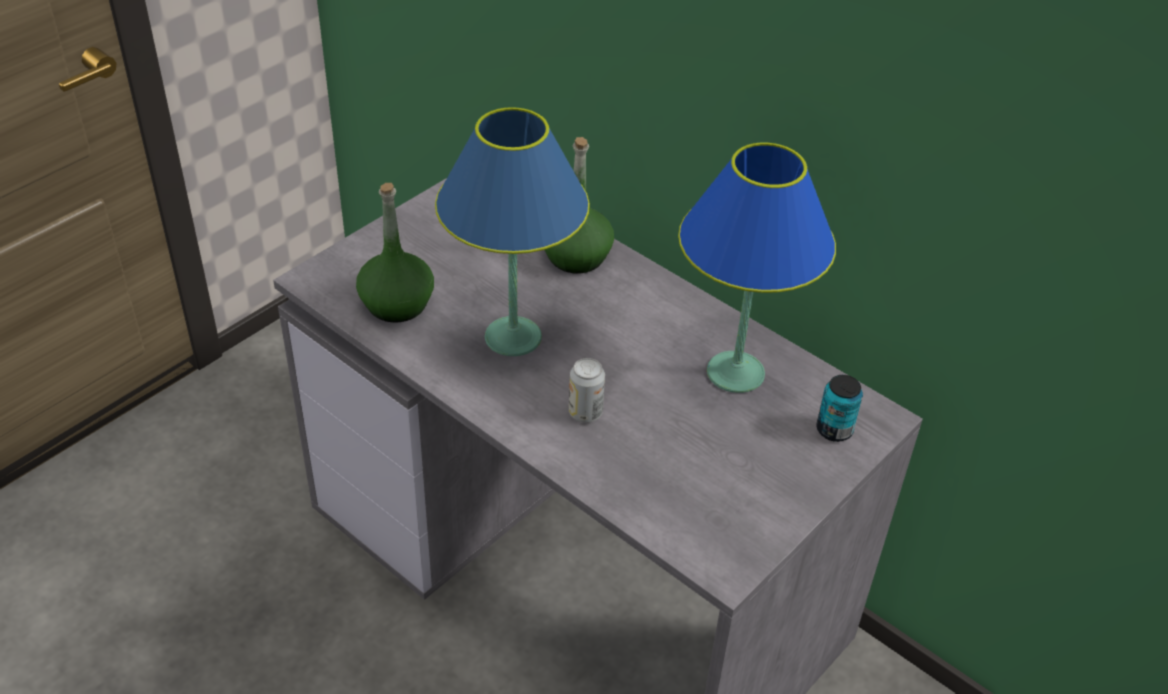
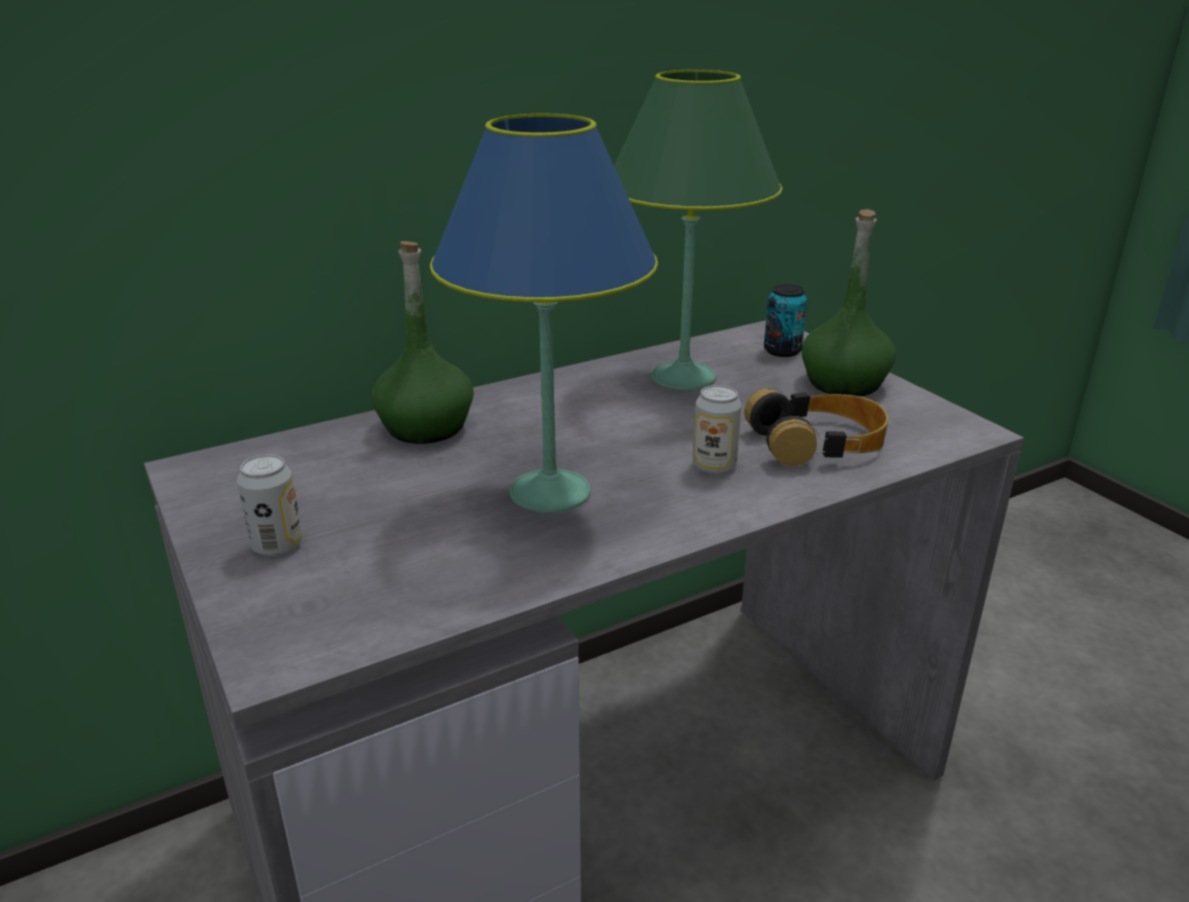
camera: 70 degrees left, 15 degrees down
green bottle [356,183,434,323] -> green bottle moved to [802,209,896,396]
blue table lamp [678,143,836,393] -> green table lamp [614,70,782,390]
none -> can [237,454,302,556]
none -> headphones [744,387,888,467]

